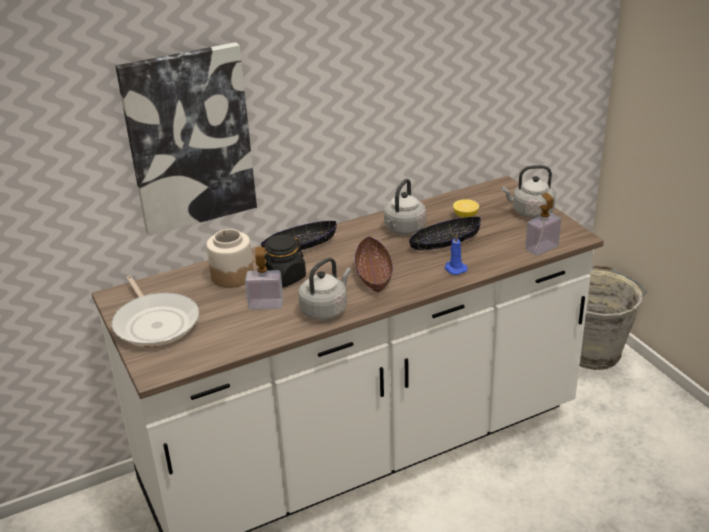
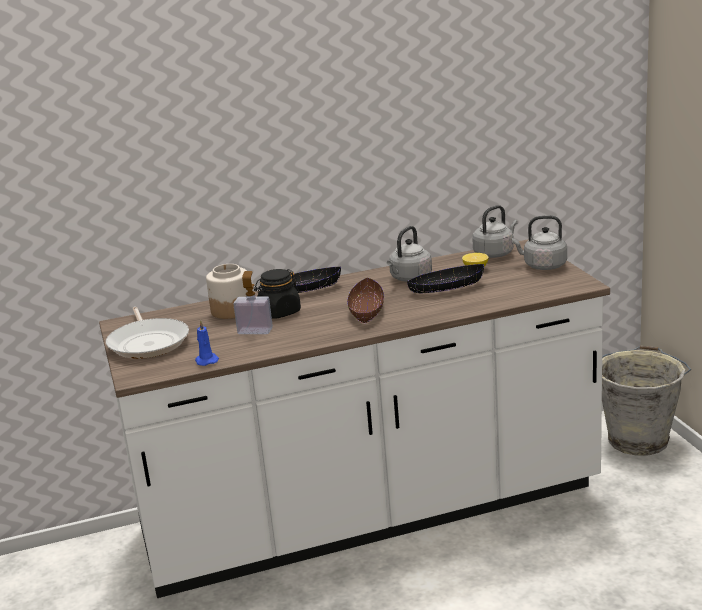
camera: 10 degrees right, 10 degrees down
picture [115,42,257,236] -> none
grey kettle [298,257,351,320] -> grey kettle moved to [472,205,518,258]
blue candle [444,233,468,275] -> blue candle moved to [195,320,219,366]
soap dispenser [525,193,561,256] -> none

